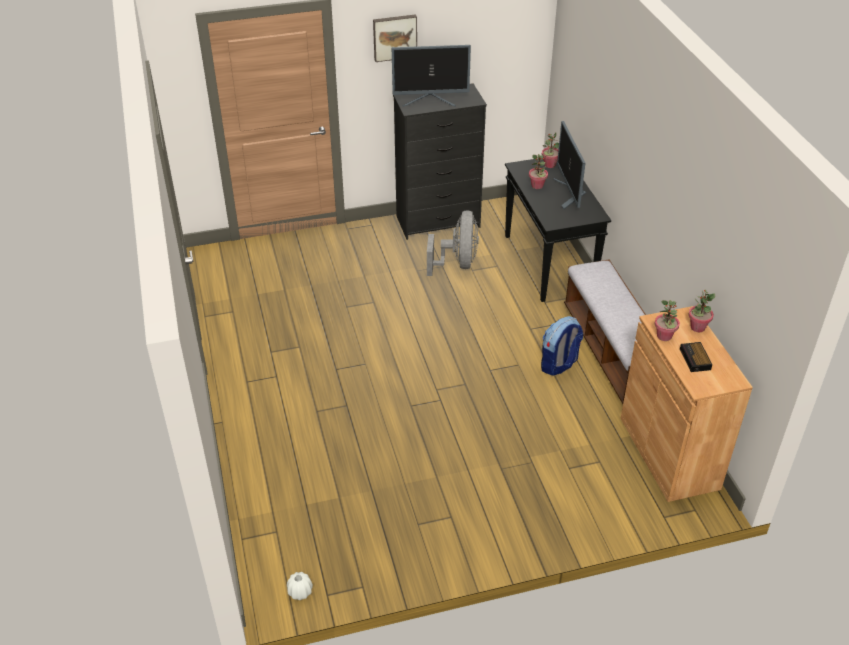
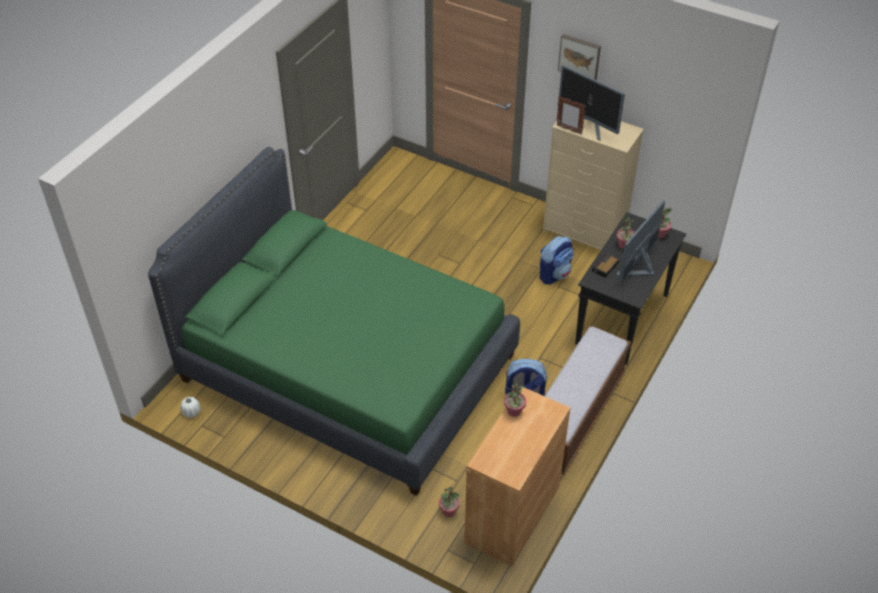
camera: 45 degrees right, 5 degrees up
black dresser [393,83,487,240] -> beige dresser [543,120,644,250]
grey fan [427,210,479,276] -> backpack [539,236,574,285]
alarm clock [680,342,712,372] -> alarm clock moved to [592,253,620,278]
potted plant [688,290,715,332] -> potted plant moved to [439,486,460,517]
none -> green bed [148,147,520,496]
none -> picture frame [556,96,586,135]

